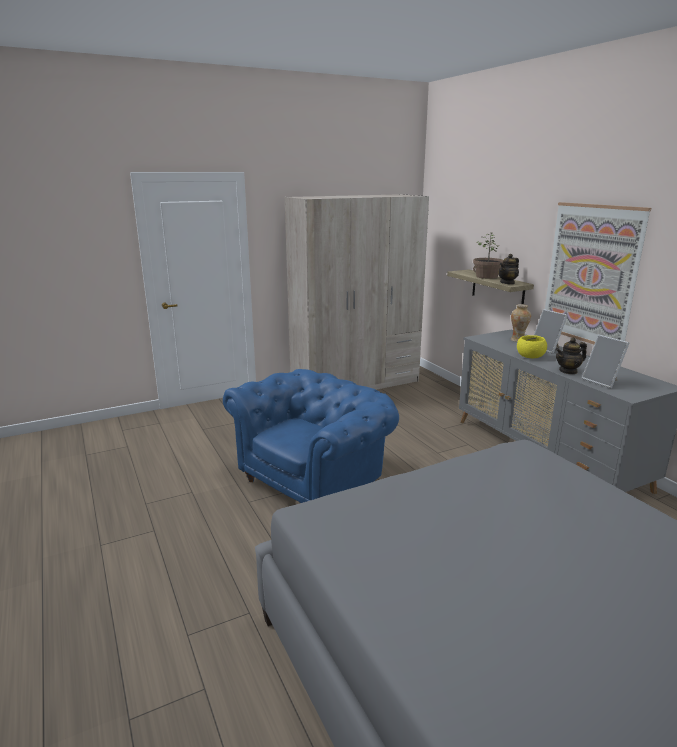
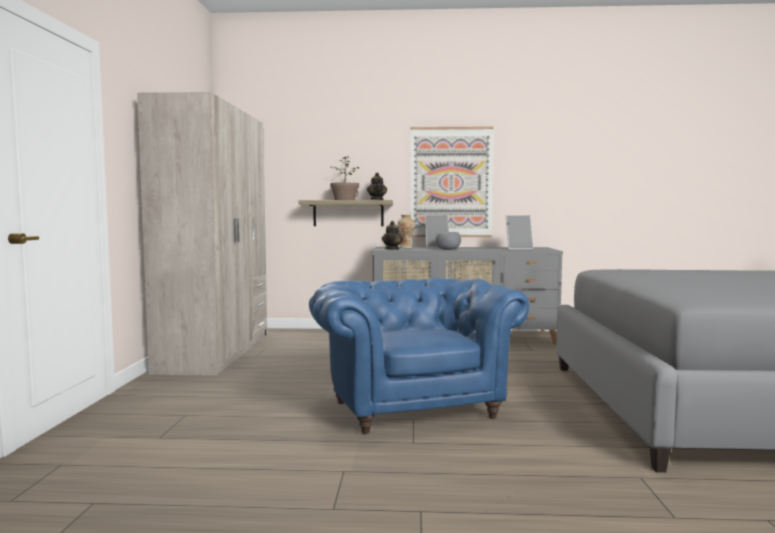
camera: 60 degrees left, 15 degrees down
yellow bowl [517,335,547,358] -> grey bowl [435,232,461,250]
teapot [556,338,587,374] -> teapot moved to [382,221,403,250]

